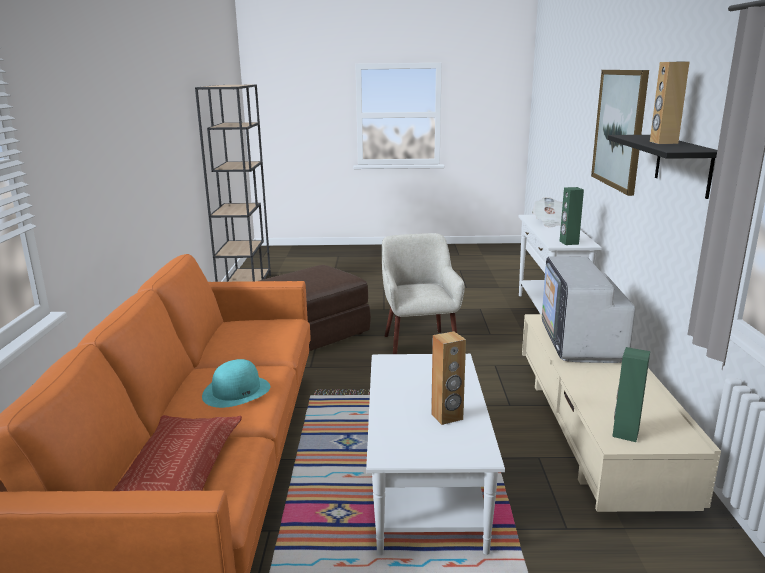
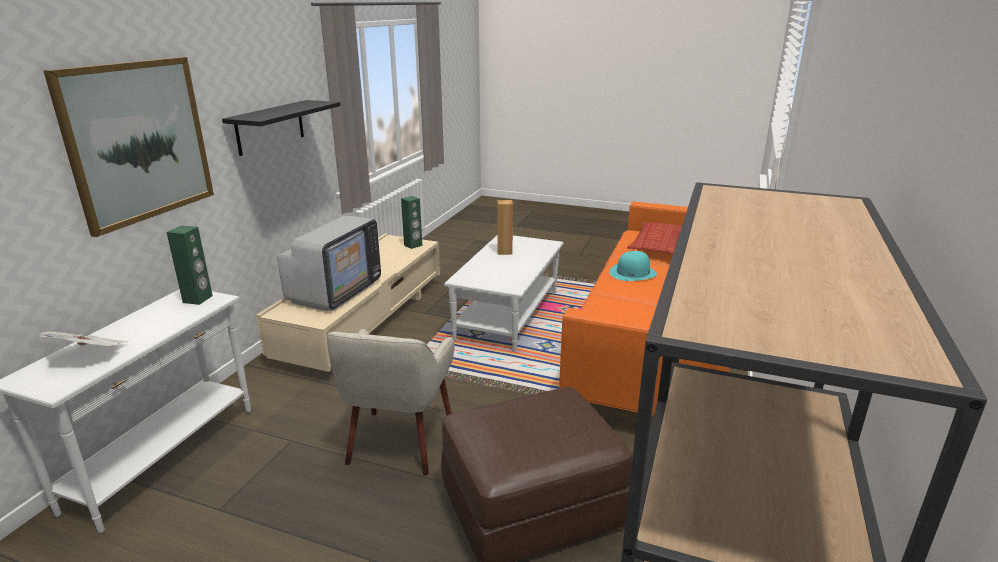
camera: 160 degrees left, 5 degrees up
brown speaker [650,61,690,144] -> none

